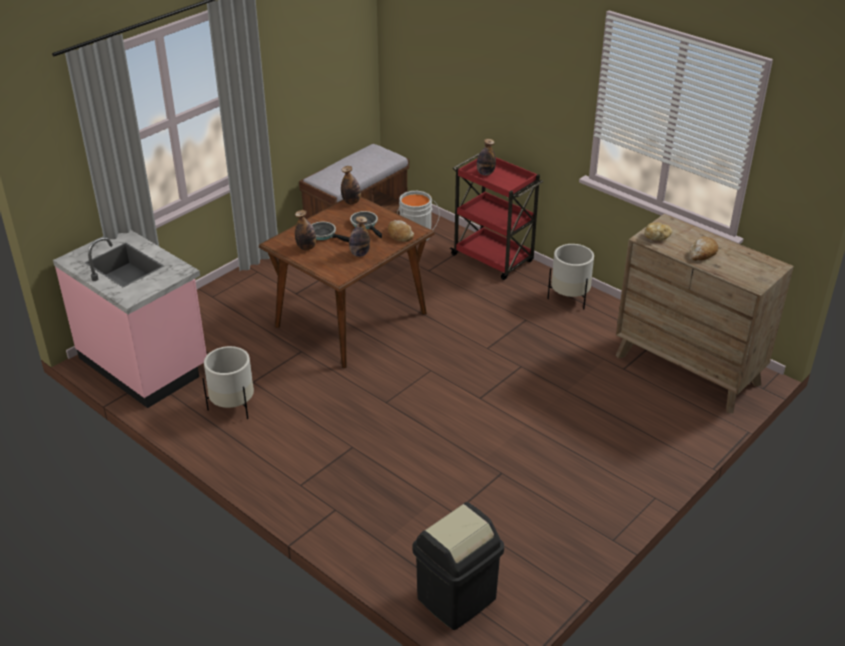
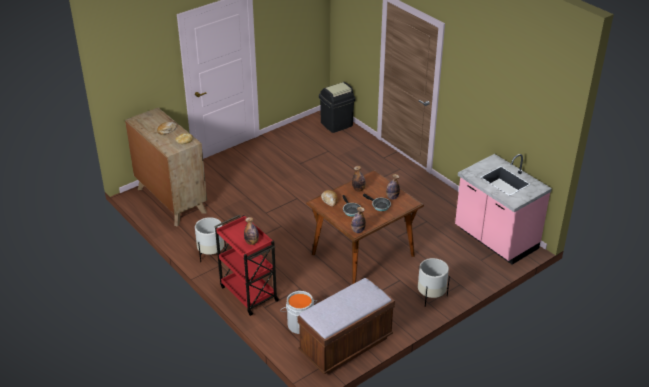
camera: 170 degrees left, 0 degrees up
white planter [202,346,254,419] -> white planter moved to [418,258,450,307]

